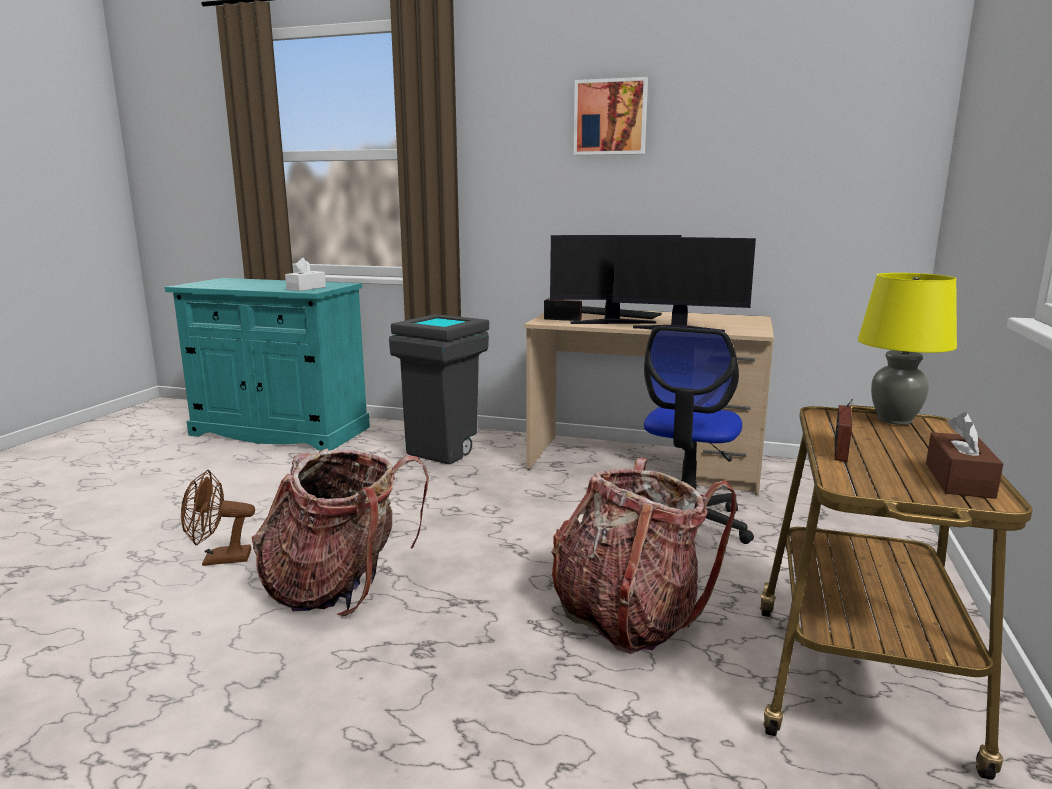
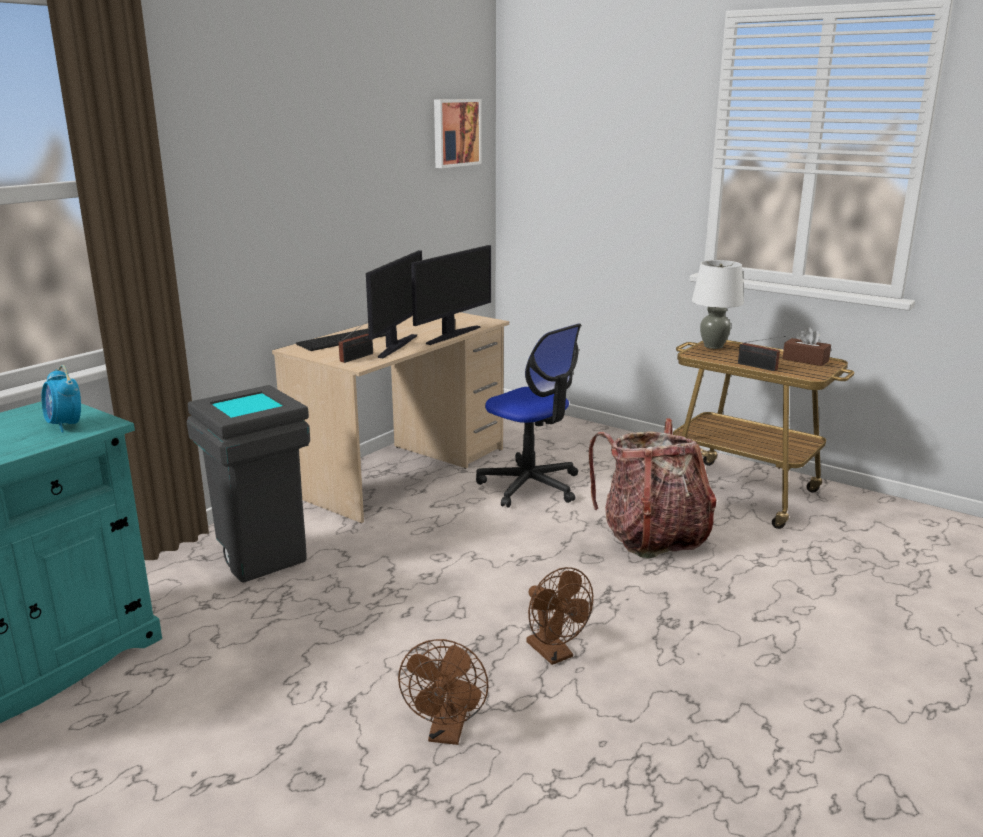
camera: 70 degrees left, 5 degrees up
backpack [252,449,429,617] -> brown fan [526,567,593,665]
white tissue box [285,258,326,291] -> alarm clock [41,365,81,433]
picture [573,77,648,155] -> picture moved to [434,99,481,168]
yellow table lamp [858,273,957,425] -> white table lamp [692,260,744,349]

